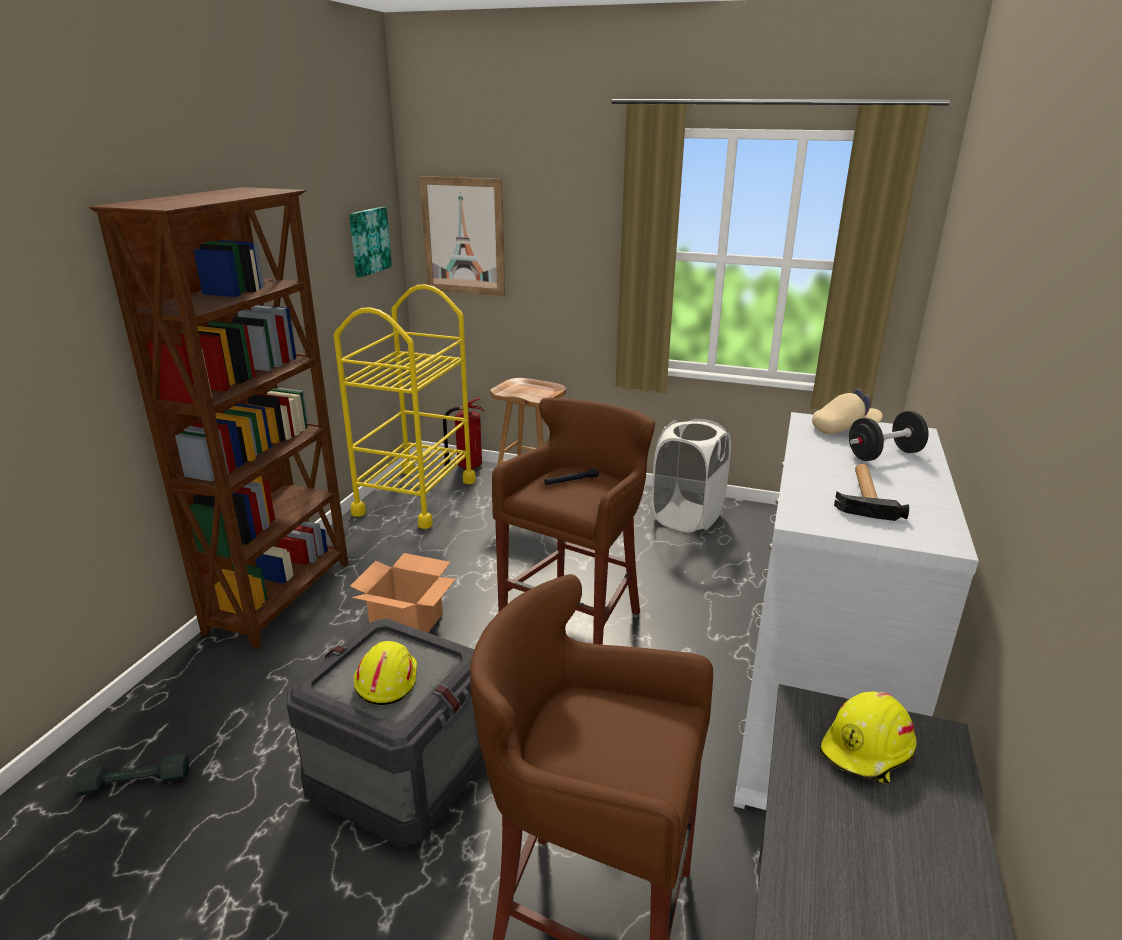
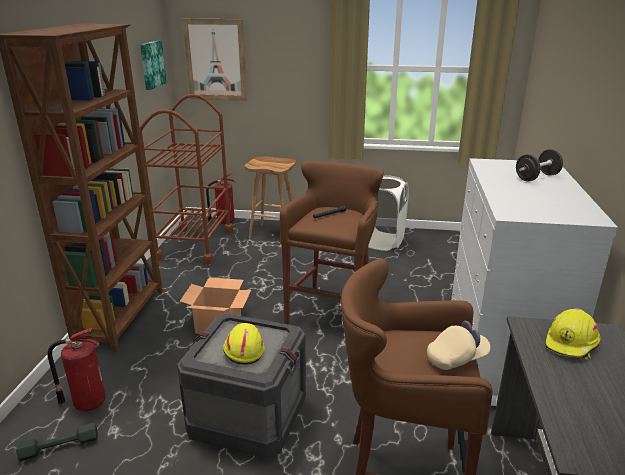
camera: 10 degrees left, 0 degrees up
yellow cart [334,284,476,529] -> brown cart [140,94,234,264]
beige cap [812,389,883,434] -> beige cap moved to [427,321,490,370]
hammer [834,464,909,521] -> none
none -> fire extinguisher [47,328,106,411]

